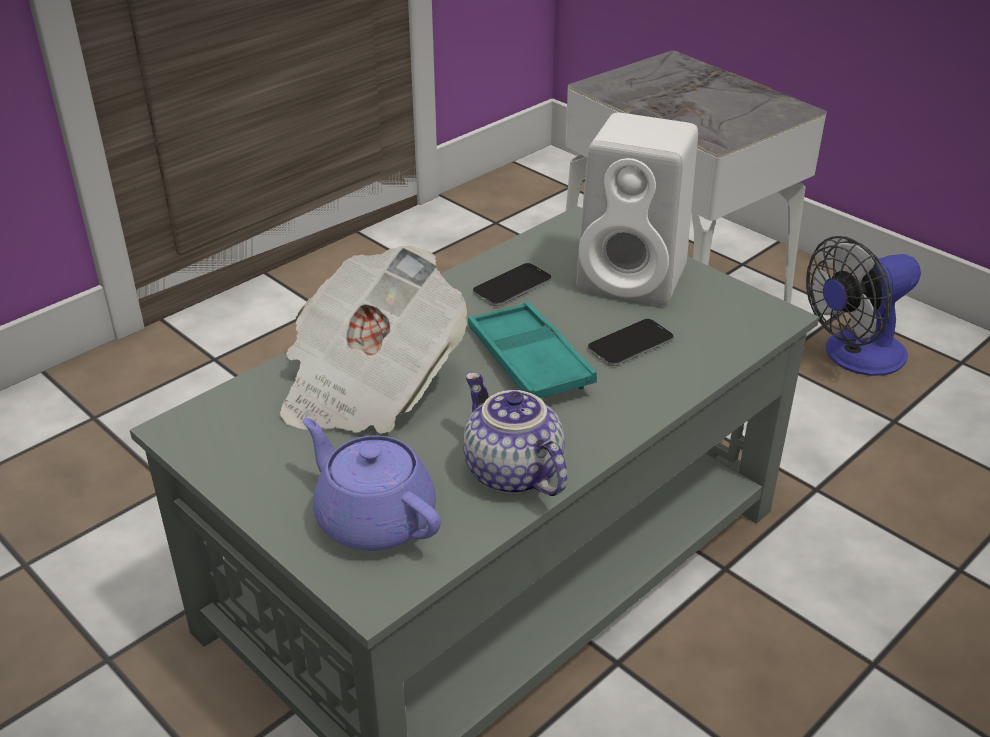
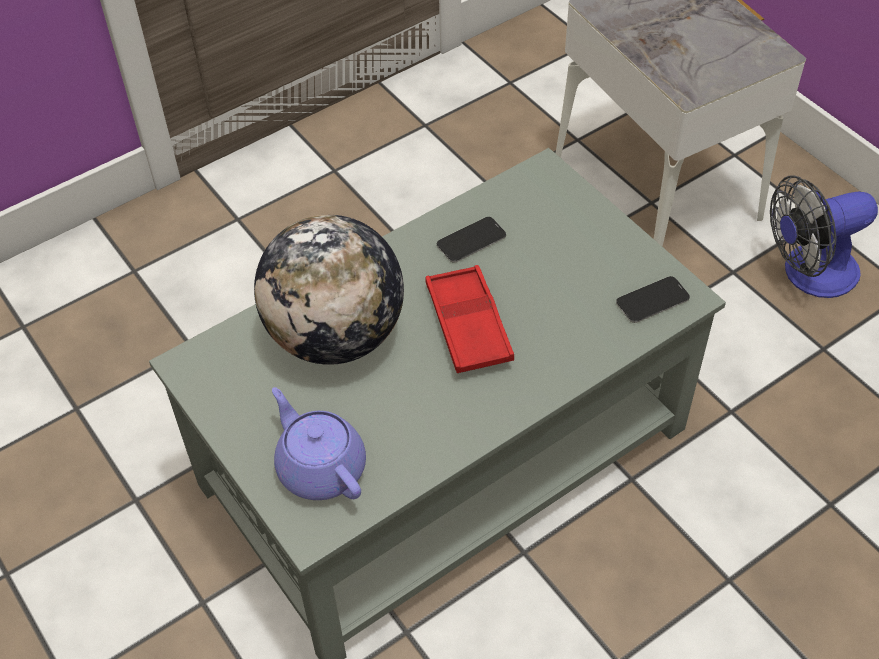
camera: 10 degrees right, 15 degrees up
newspaper [280,246,467,434] -> globe [254,215,404,365]
teapot [463,372,567,496] -> none
turquoise tray [468,302,597,399] -> red tray [425,265,514,373]
white speaker [577,112,698,306] -> none
phone [588,319,674,366] -> phone moved to [616,276,690,323]

